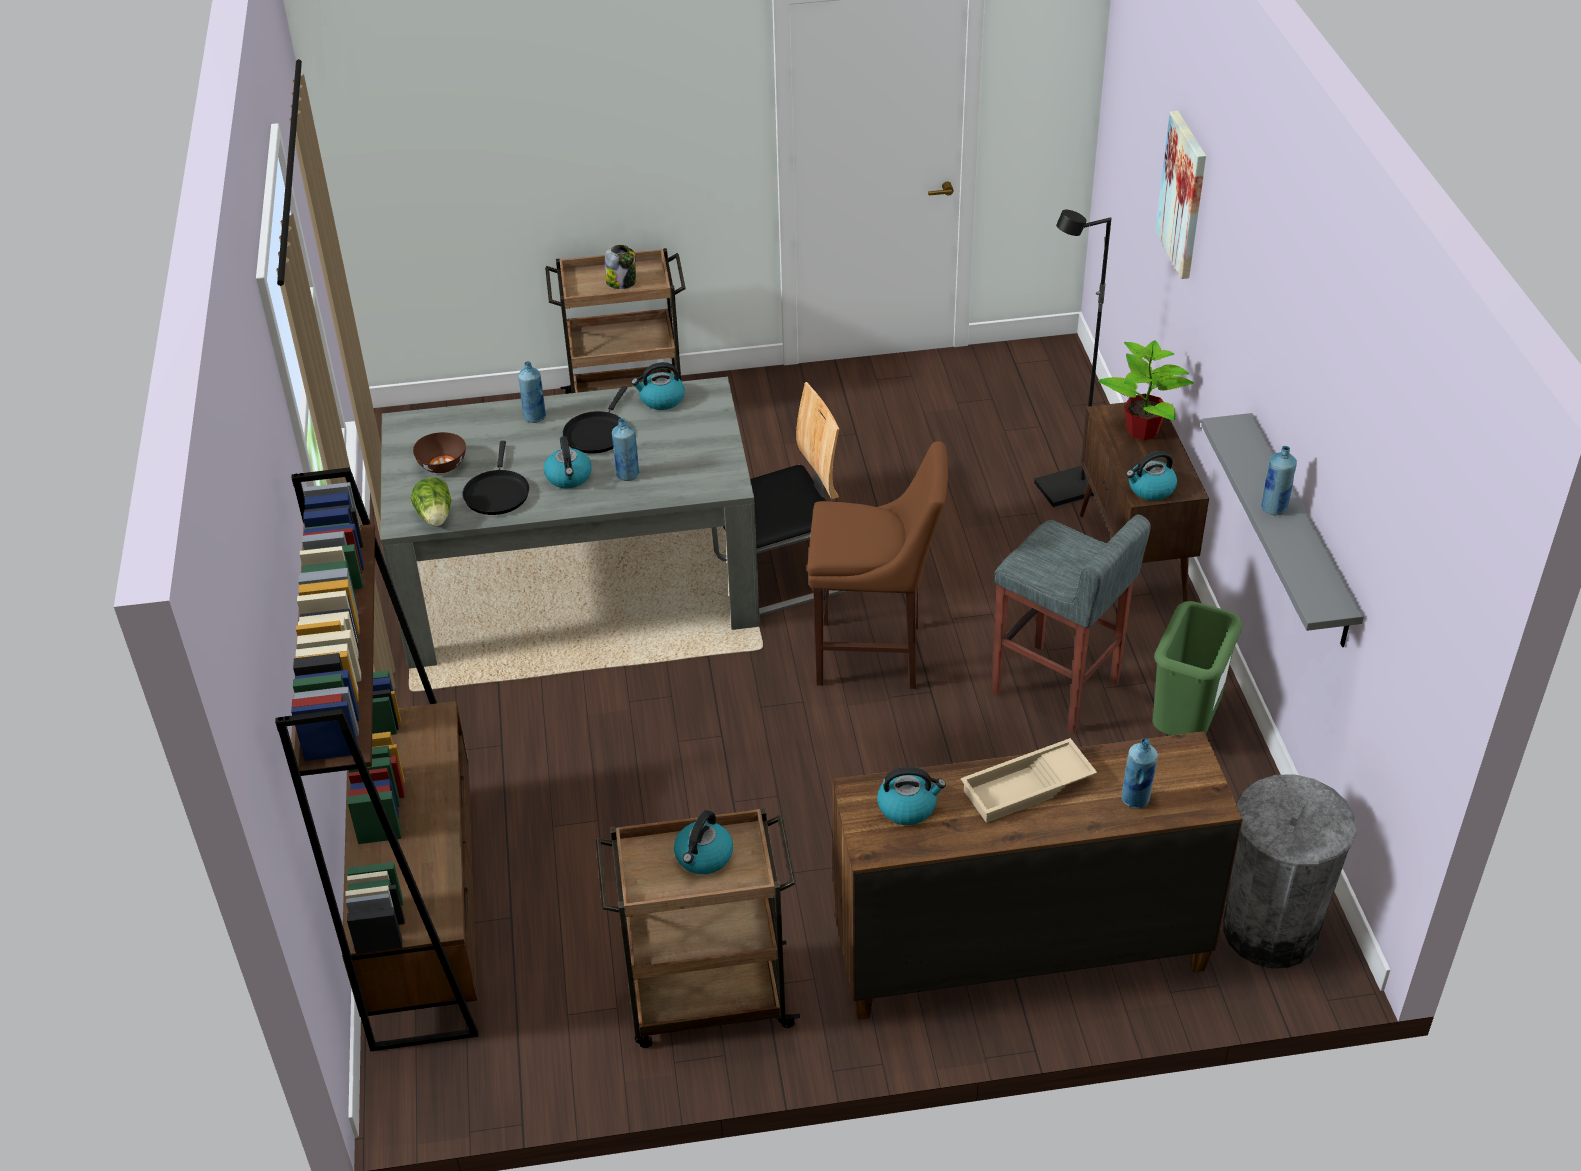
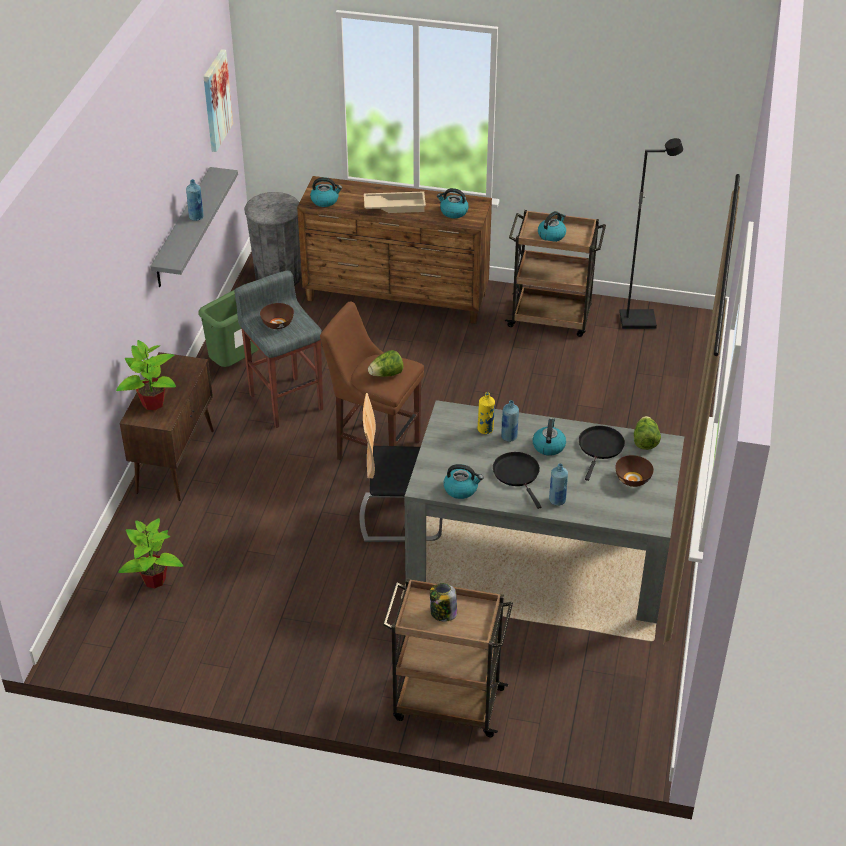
camera: 160 degrees left, 0 degrees up
brown bookcase [275,467,478,1051] -> none
black frying pan [563,386,627,454] -> black frying pan turned 60 degrees counterclockwise [493,452,541,509]
black floor lamp [1034,210,1111,508] -> black floor lamp moved to [620,138,683,329]
blue bottle [1121,738,1158,809] -> none
kettle [1126,451,1177,500] -> kettle moved to [310,177,342,207]
picture [1155,110,1206,279] -> picture moved to [203,49,233,152]
none -> potted plant [118,518,183,588]
none -> brown bowl [260,303,294,329]
none -> lettuce [368,350,404,377]
none -> yellow bottle [478,392,495,434]

